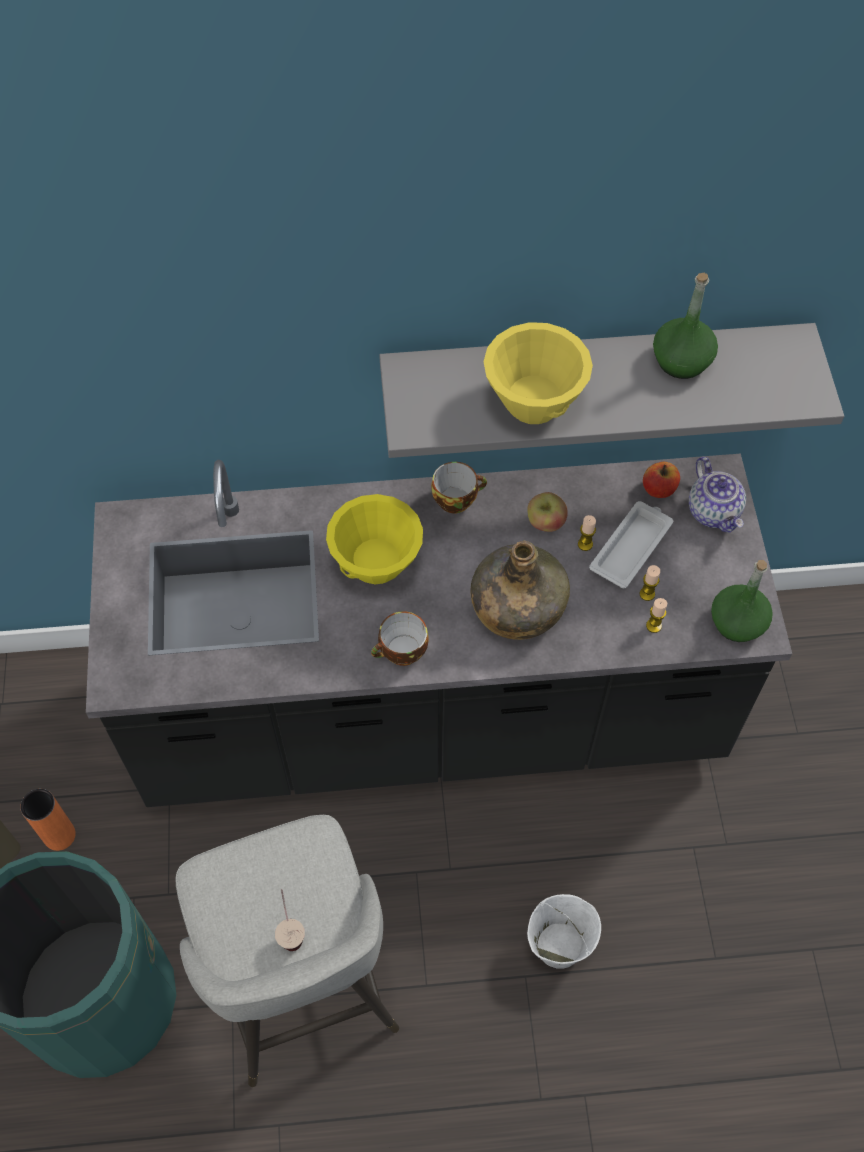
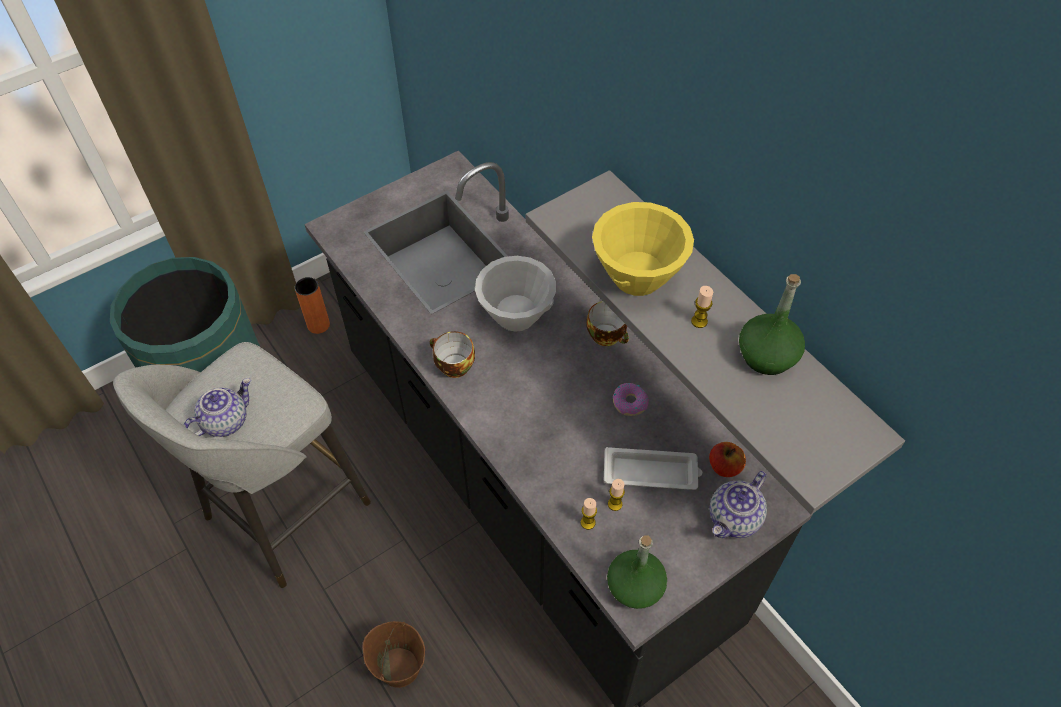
camera: 60 degrees right, 5 degrees down
cup [275,889,305,951] -> teapot [183,378,251,437]
yellow bowl [326,494,423,584] -> white bowl [475,256,556,332]
green bottle [470,540,570,640] -> none
apple [527,492,568,532] -> donut [613,383,649,416]
white bucket [527,894,601,968] -> brown bucket [362,621,425,688]
candle [578,515,596,551] -> candle moved to [691,286,713,328]

